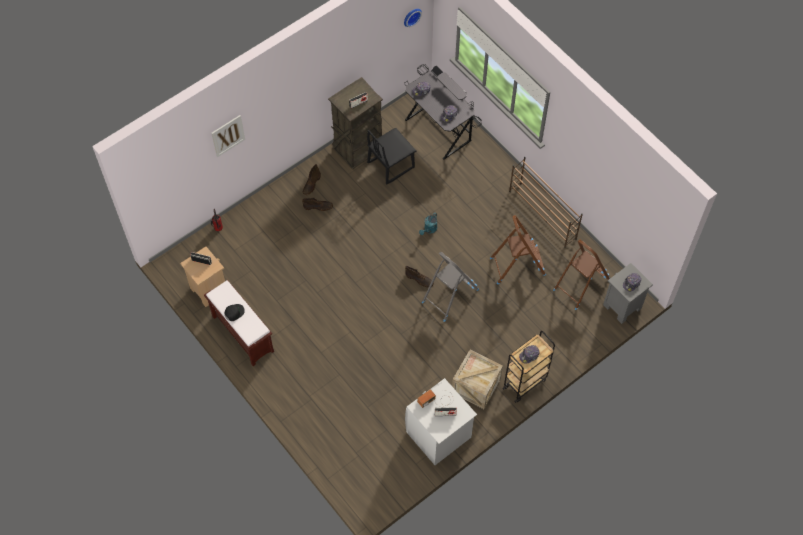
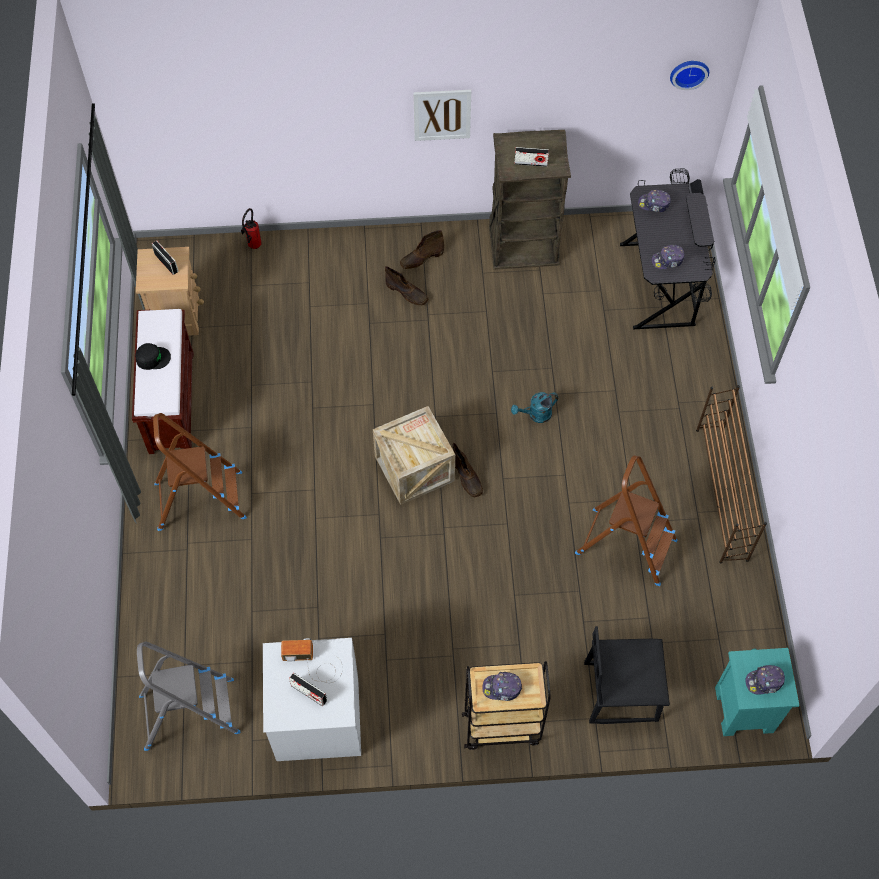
camera: 35 degrees right, 0 degrees up
picture [211,115,245,157] -> picture moved to [414,90,471,141]
black chair [367,128,416,185] -> black chair moved to [584,626,670,724]
grey step ladder [422,251,479,322] -> grey step ladder moved to [137,641,240,751]
crate [452,349,503,409] -> crate moved to [373,406,455,505]
brown step ladder [553,239,610,310] -> brown step ladder moved to [153,413,247,531]
grey nightstand [603,263,653,324] -> turquoise nightstand [715,648,800,736]

